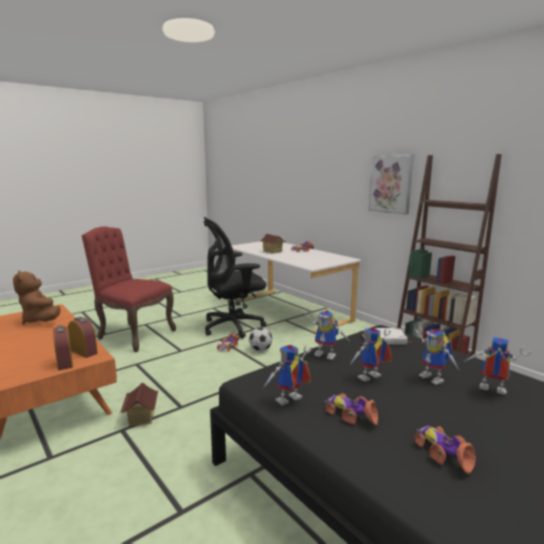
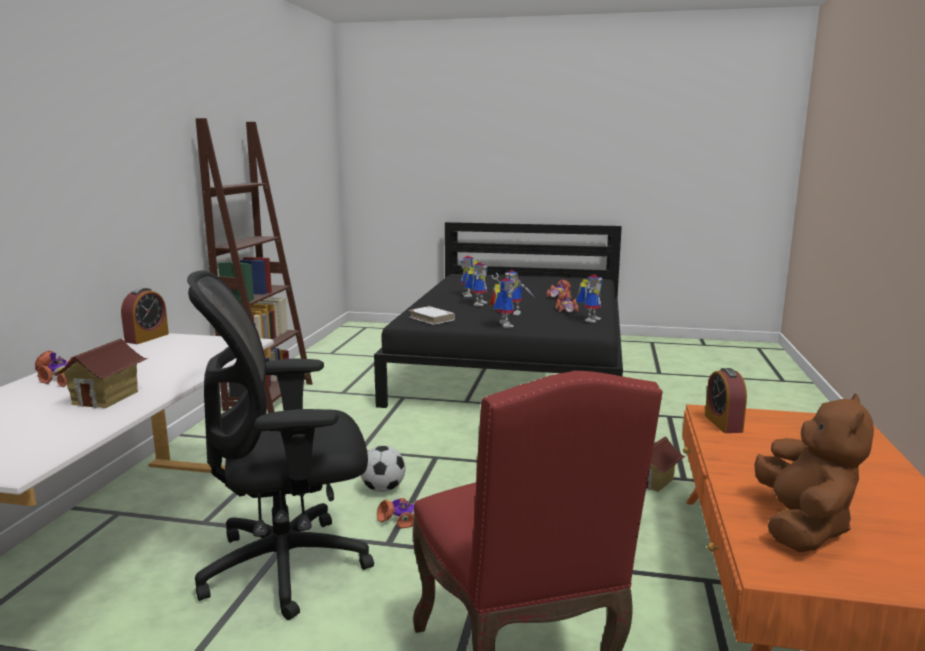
camera: 130 degrees left, 0 degrees up
alarm clock [53,325,73,370] -> alarm clock moved to [121,288,169,344]
black office chair [204,217,266,339] -> black office chair turned 135 degrees clockwise [187,270,374,620]
toy robot [263,345,312,406] -> toy robot turned 75 degrees counterclockwise [576,275,603,323]
picture [368,155,413,215] -> none

